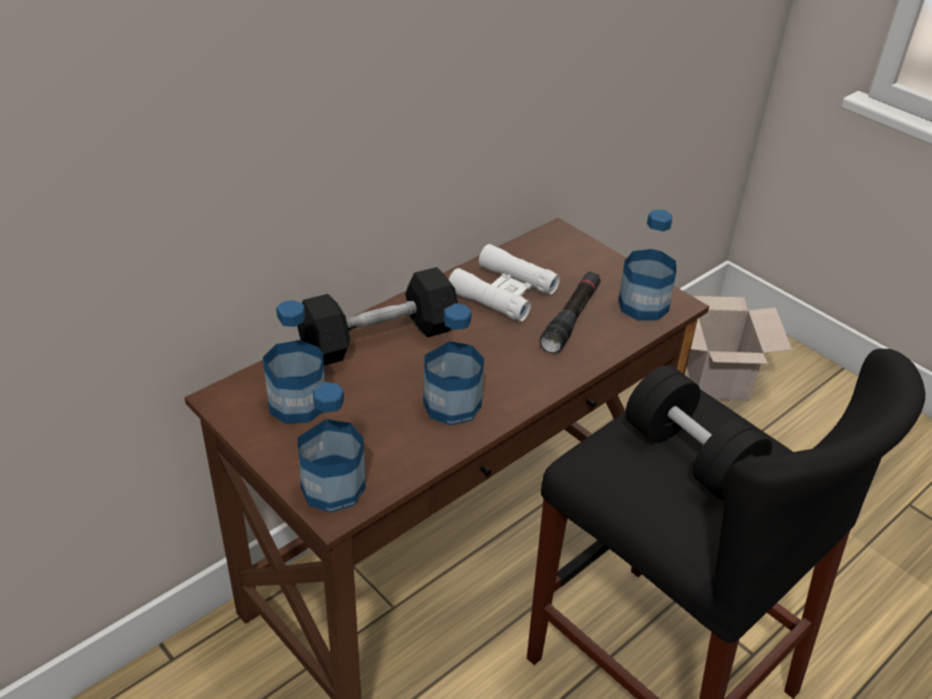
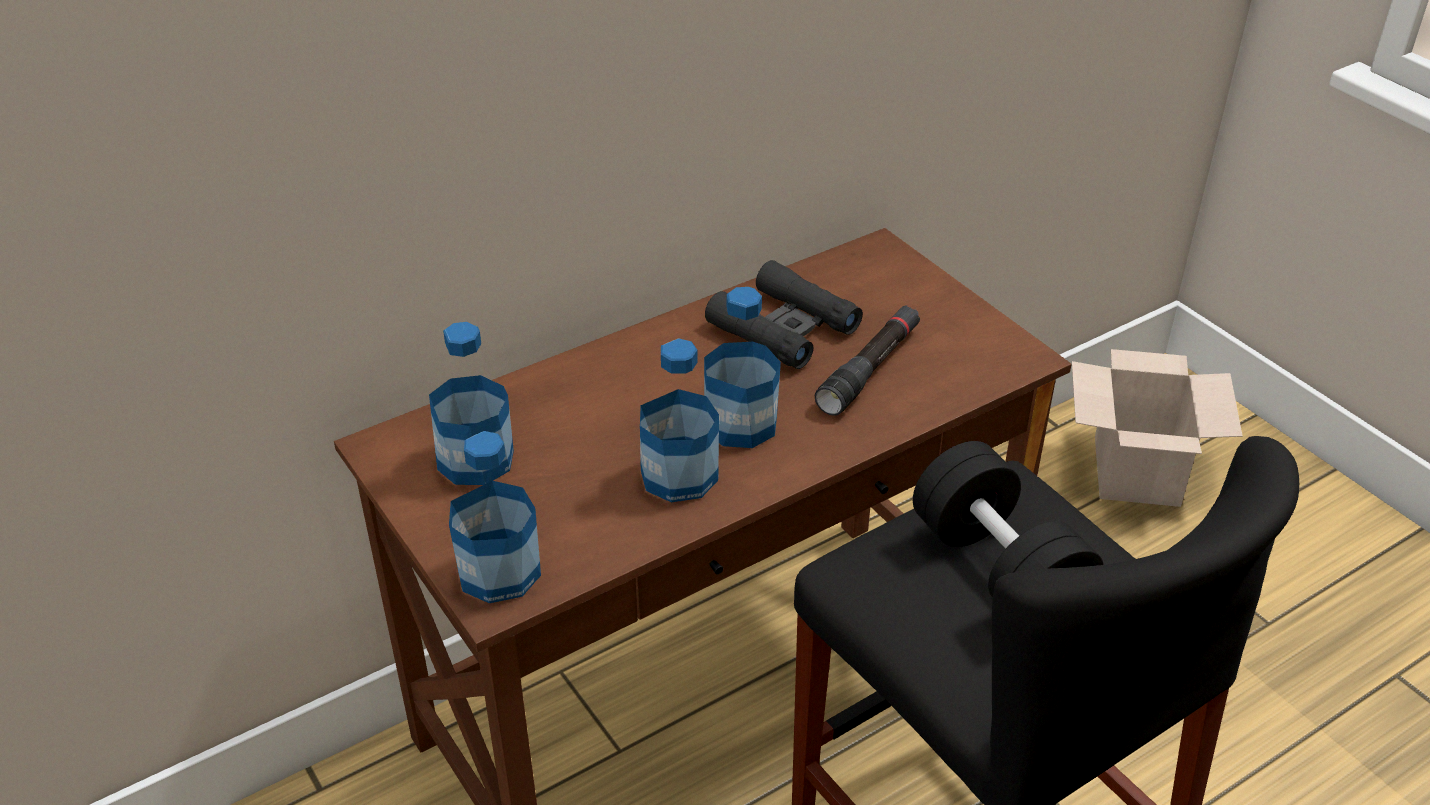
camera: 10 degrees right, 0 degrees up
black dumbbell [297,267,458,365] -> none
white binoculars [448,244,560,321] -> black binoculars [705,260,863,369]
bottle [618,209,676,321] -> bottle moved to [704,287,781,448]

